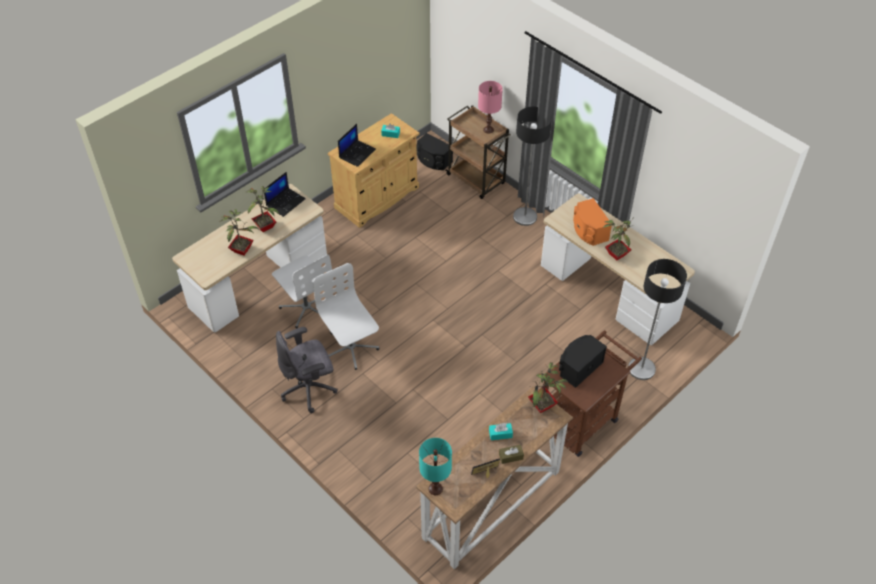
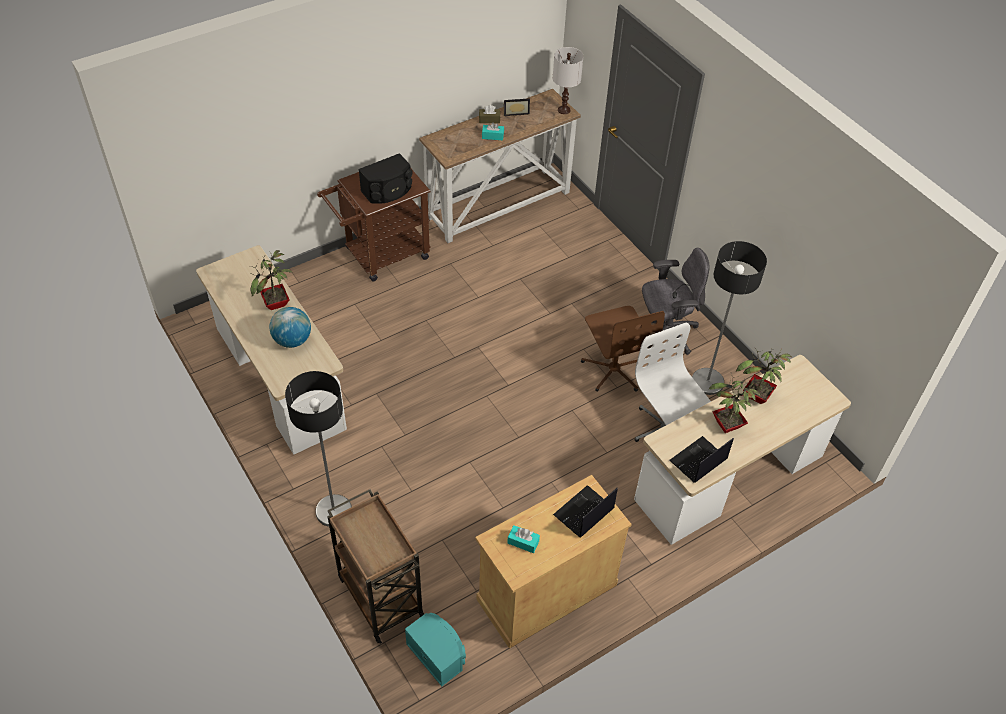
camera: 170 degrees left, 0 degrees up
white office chair [313,263,380,370] -> brown office chair [581,306,665,392]
black speaker [416,133,453,170] -> turquoise speaker [405,613,466,686]
turquoise table lamp [419,438,452,495] -> white table lamp [553,47,584,114]
pink table lamp [478,81,503,134] -> none
potted plant [528,362,568,413] -> none
orange speaker [573,198,612,246] -> globe [269,307,311,348]
floor lamp [628,259,687,380] -> floor lamp moved to [692,241,767,395]

